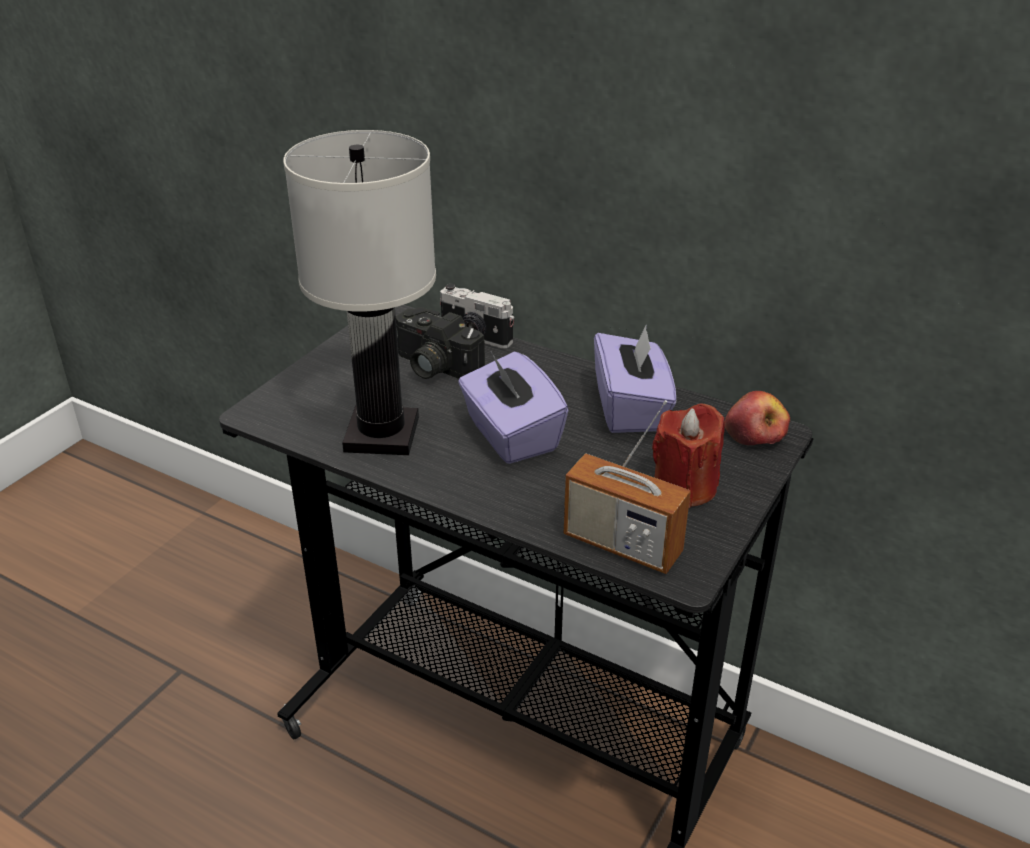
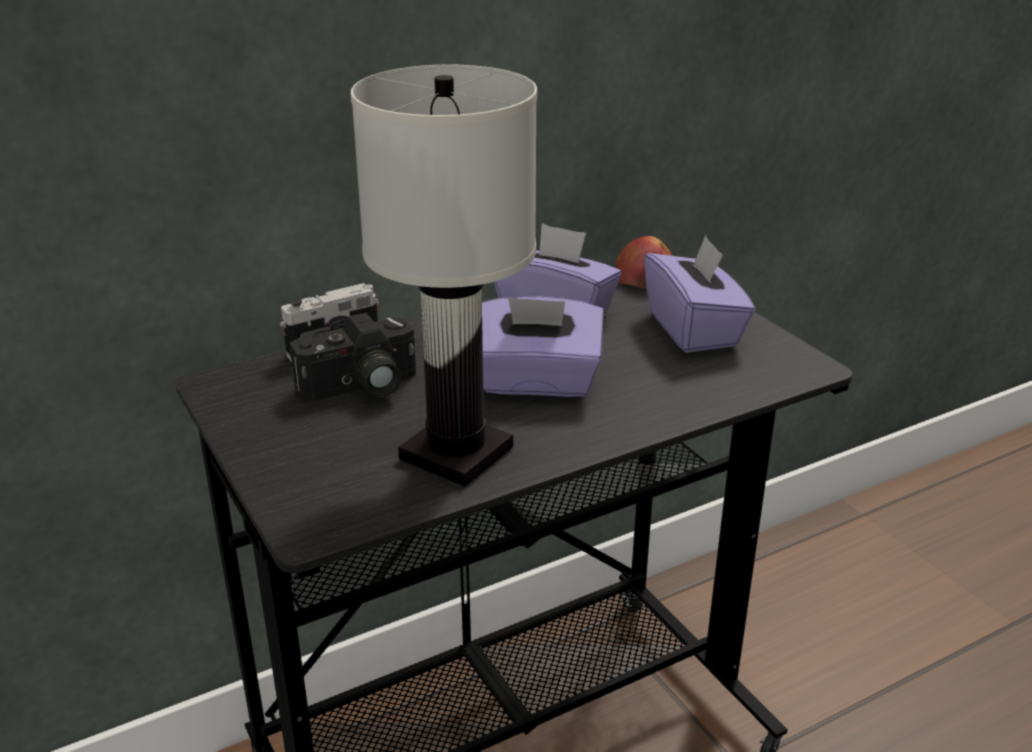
camera: 60 degrees left, 5 degrees down
radio [564,400,691,574] -> none
red candle [652,404,725,508] -> purple tissue box [644,235,755,353]

